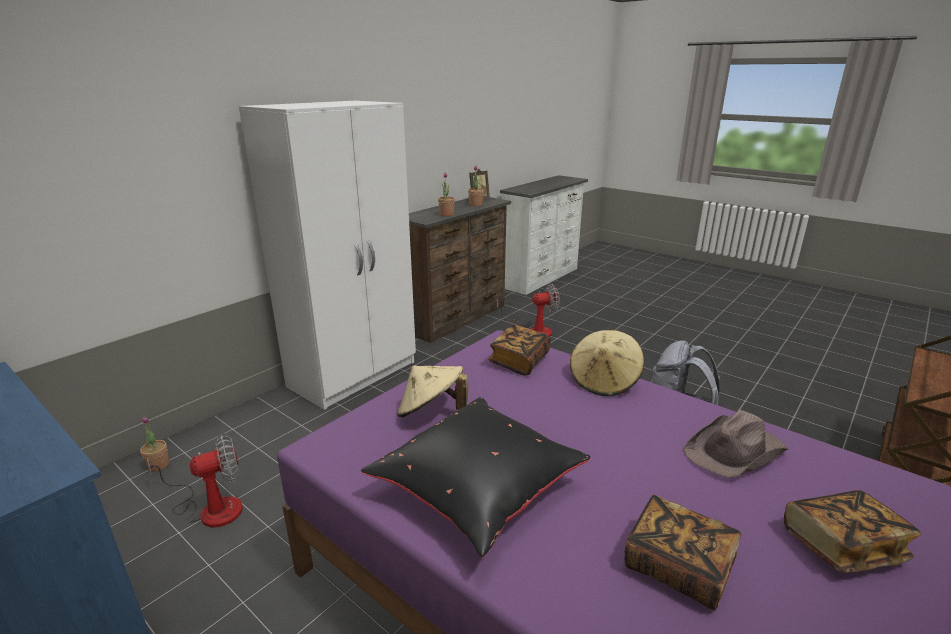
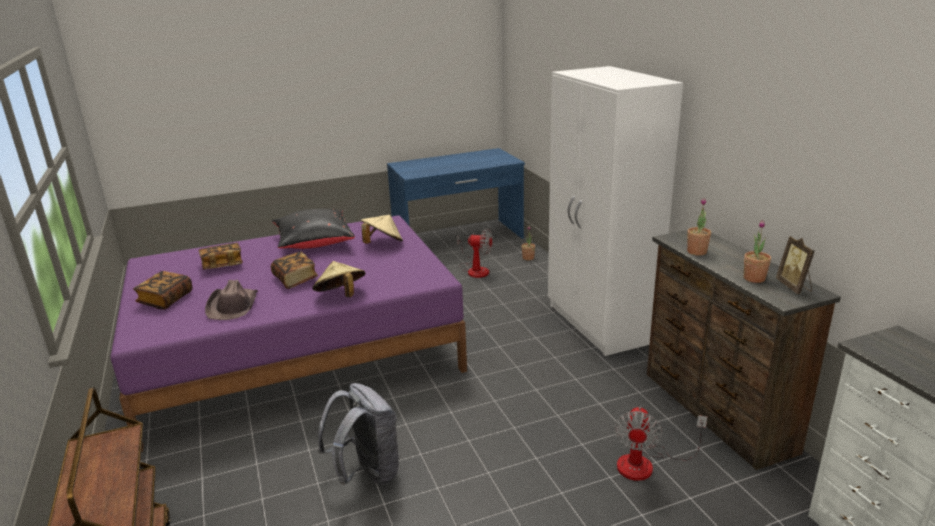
camera: 120 degrees right, 0 degrees up
fan [147,434,243,528] -> fan turned 75 degrees counterclockwise [457,228,493,278]
book [488,325,550,376] -> book moved to [271,252,318,289]

